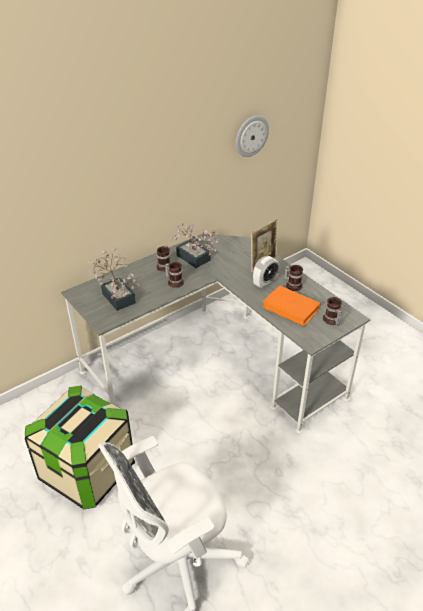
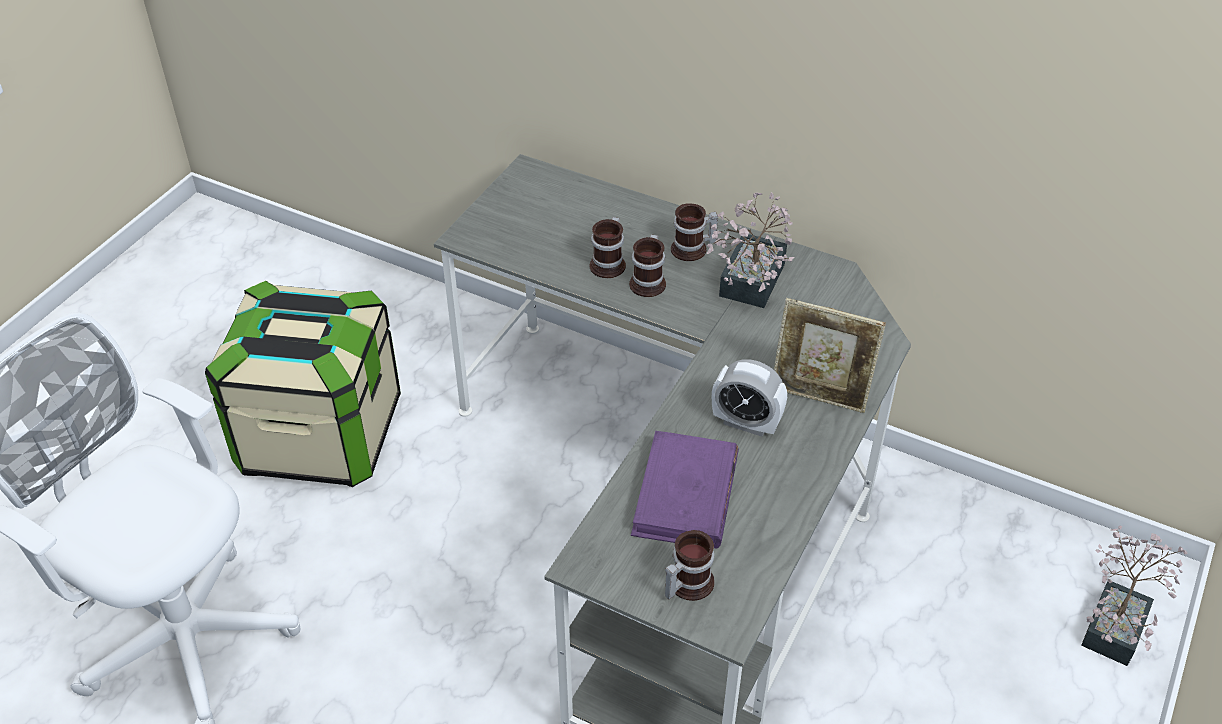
camera: 65 degrees right, 5 degrees up
potted plant [88,248,140,311] -> potted plant moved to [1081,525,1187,666]
wall clock [236,115,269,157] -> none
orange book [262,285,321,327] -> purple book [631,431,739,548]
mug [284,265,303,291] -> mug moved to [590,217,626,278]

